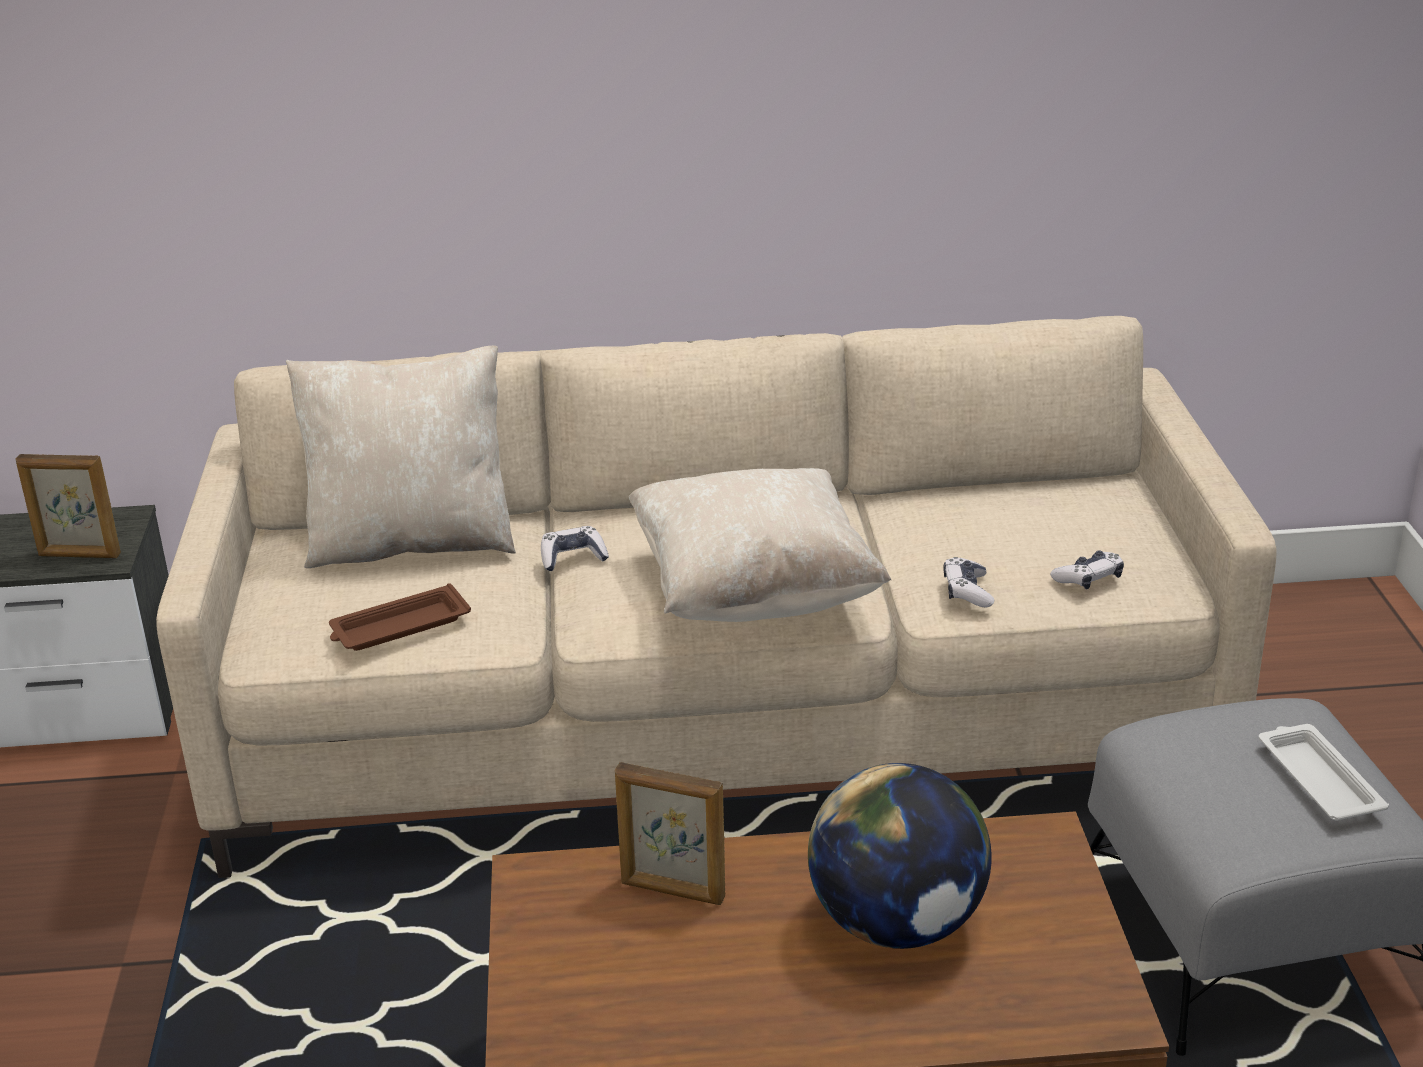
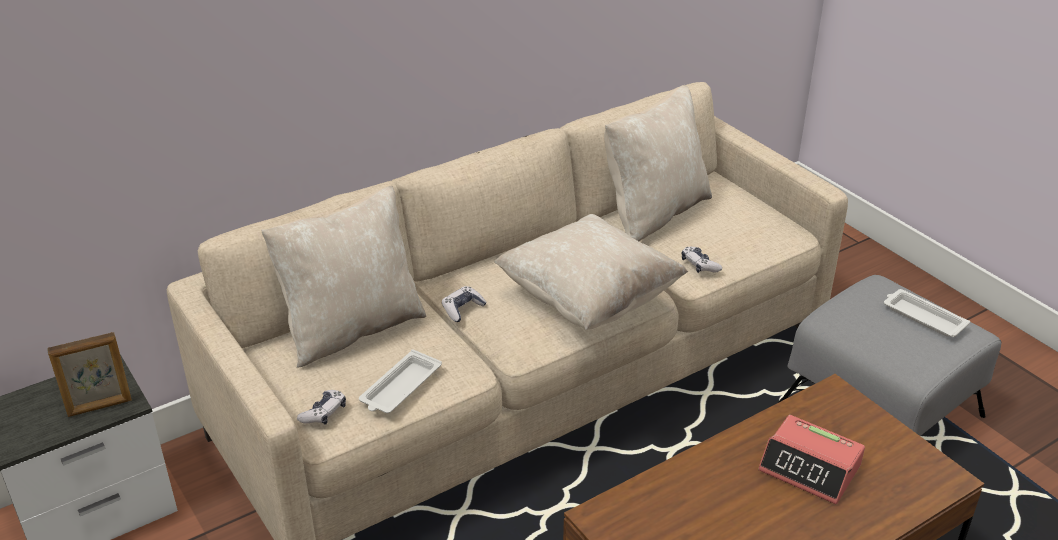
camera: 30 degrees left, 5 degrees up
brown tray [329,583,471,651] -> white tray [359,349,442,413]
picture frame [615,762,725,905] -> none
globe [808,763,992,949] -> alarm clock [758,415,865,504]
game controller [1050,550,1124,589] -> game controller moved to [297,390,346,425]
none -> beige pillow [604,85,712,241]

